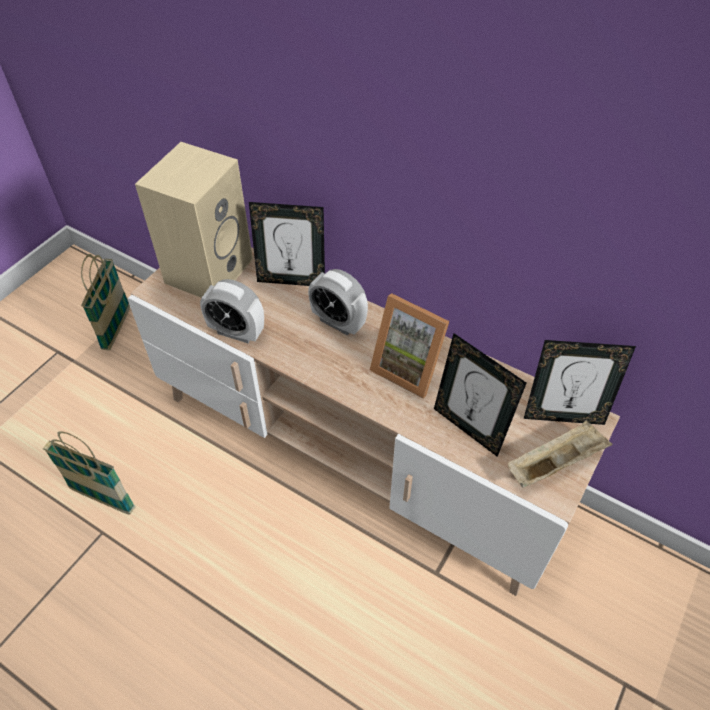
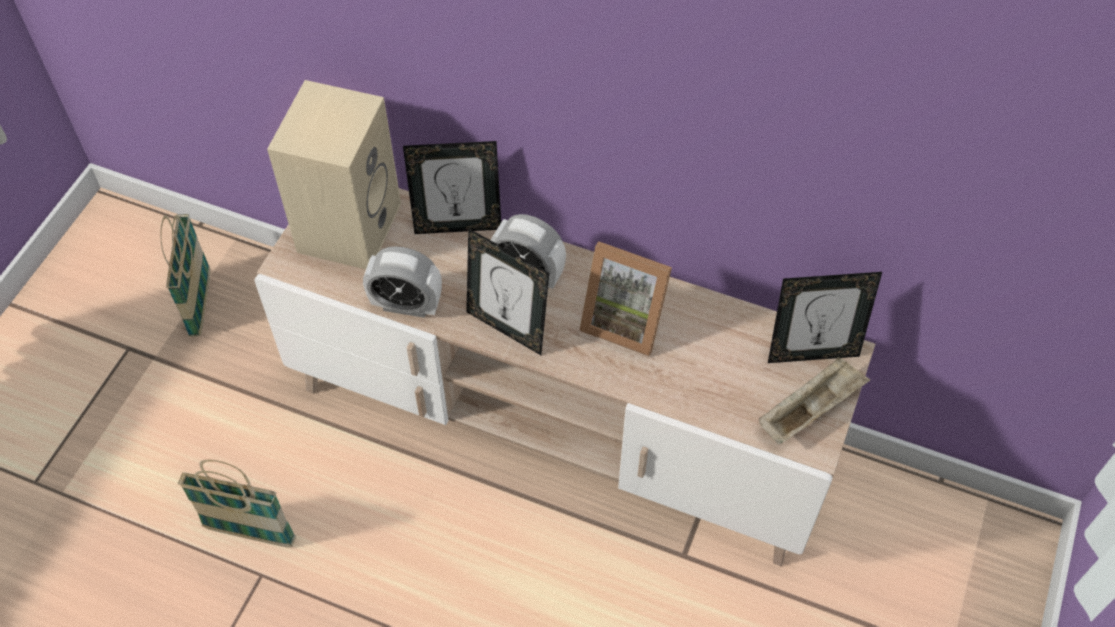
camera: 10 degrees left, 5 degrees up
picture frame [434,333,526,457] -> picture frame moved to [466,228,549,355]

